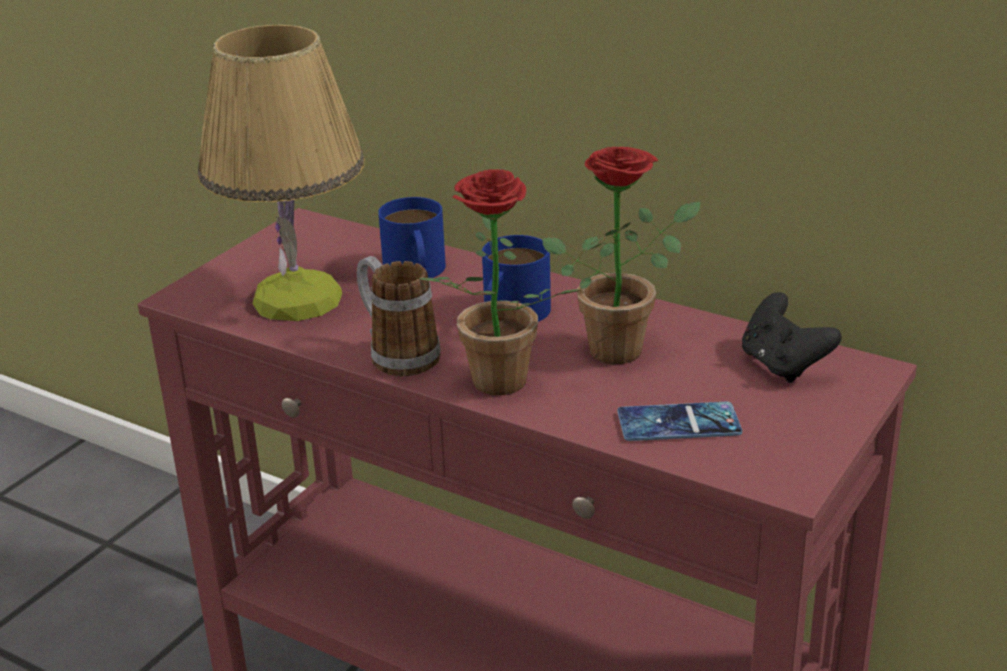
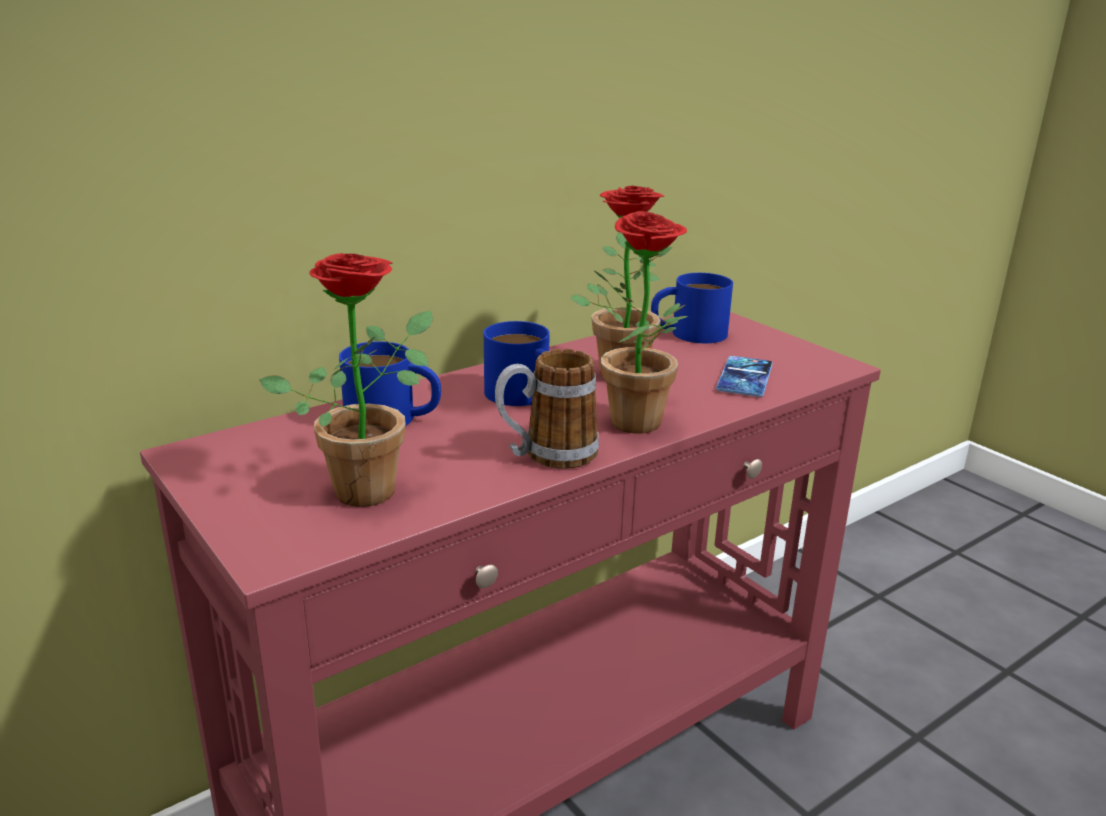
camera: 70 degrees left, 5 degrees down
table lamp [198,24,364,321] -> potted plant [259,253,433,507]
black game controller [742,292,842,383] -> blue mug [651,273,733,343]

